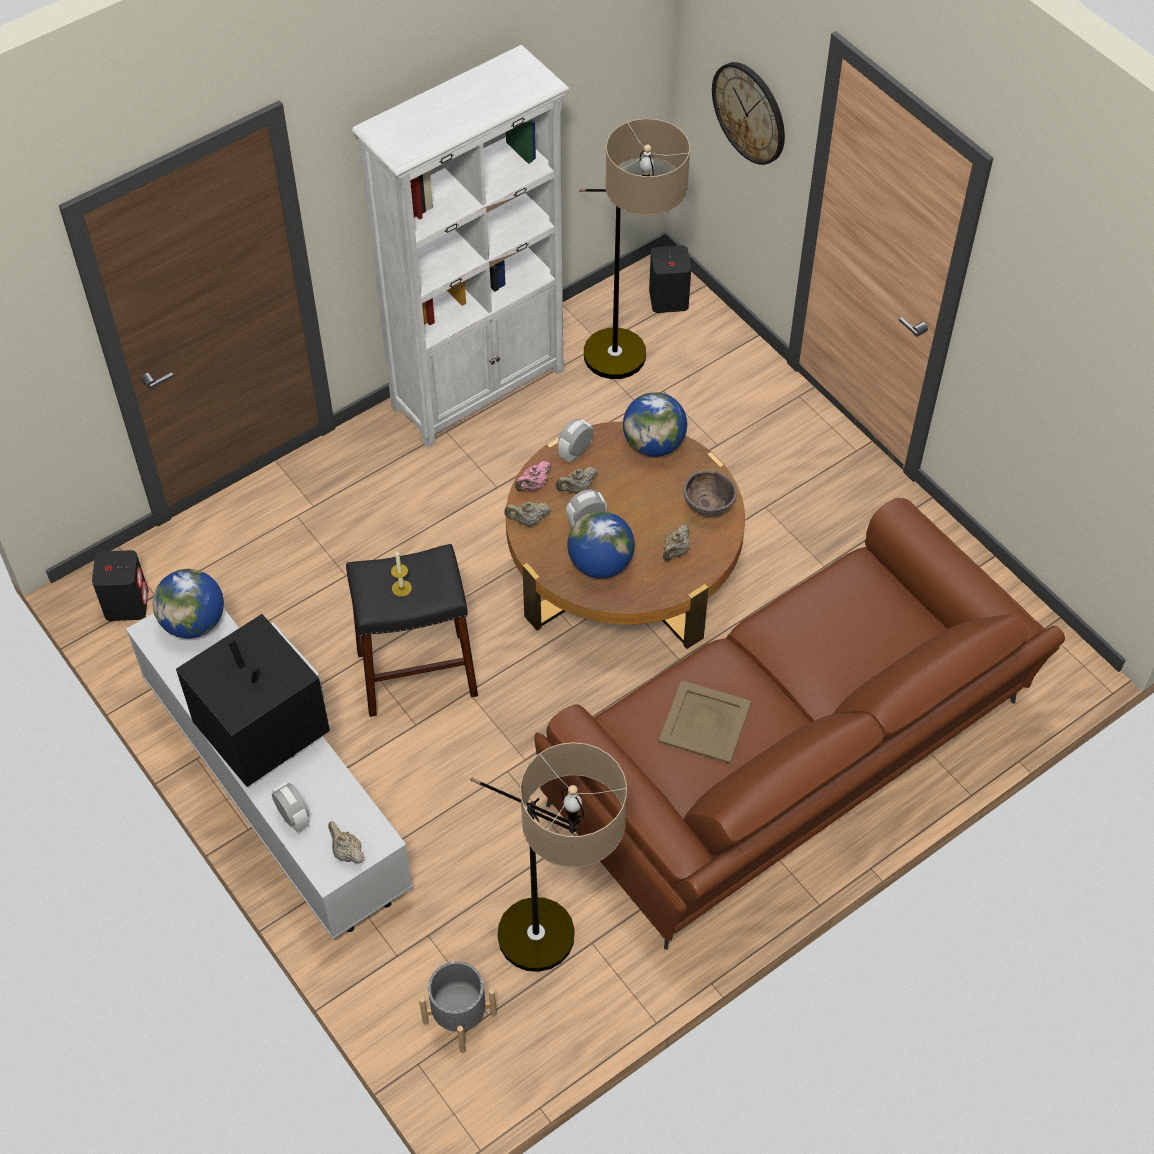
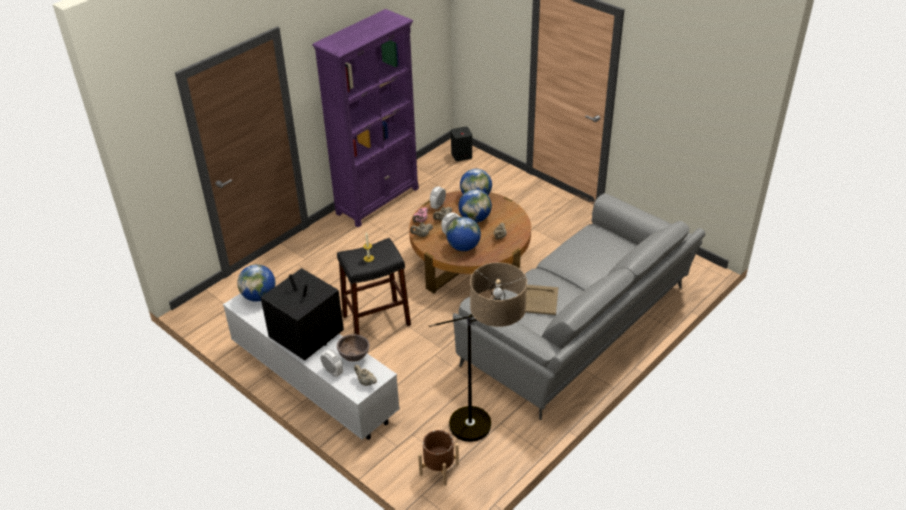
camera: 10 degrees left, 15 degrees down
black speaker [92,550,148,621] -> none
white bookcase [352,45,569,447] -> purple bookcase [312,9,419,228]
grey planter [419,960,497,1053] -> brown planter [418,430,459,486]
brown sofa [534,498,1065,950] -> grey sofa [453,194,705,420]
floor lamp [579,118,690,379] -> none
brown bowl [683,469,737,517] -> brown bowl moved to [337,334,370,362]
wall clock [712,62,785,165] -> none
none -> globe [458,189,492,222]

